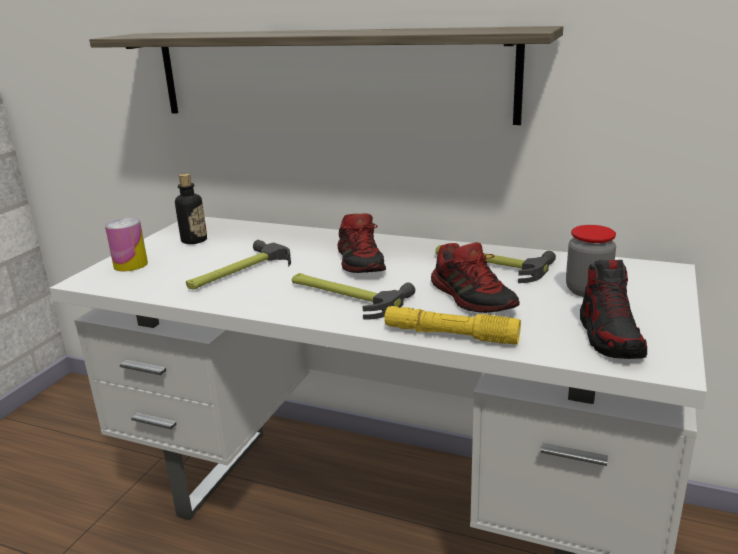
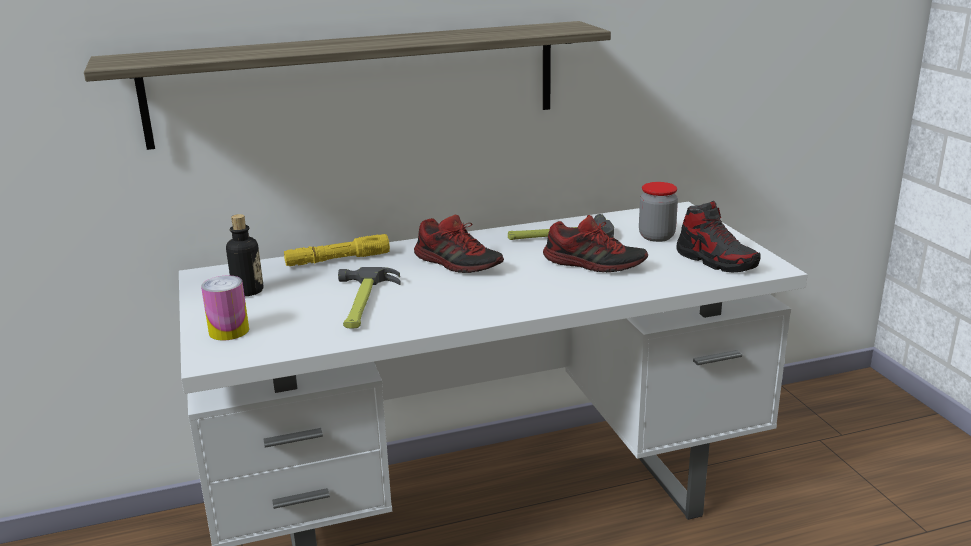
camera: 40 degrees left, 0 degrees up
hammer [292,273,415,320] -> none
yellow flashlight [385,306,521,345] -> yellow flashlight moved to [284,234,390,266]

